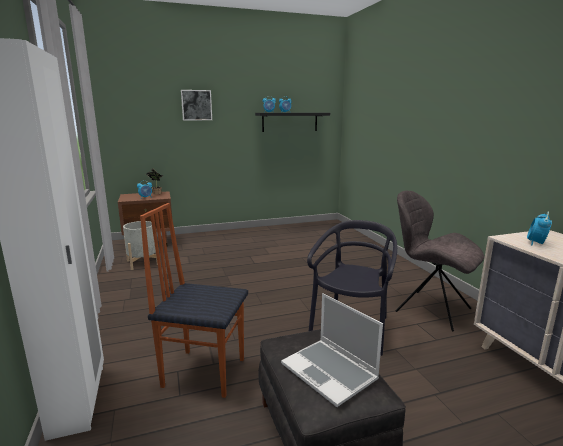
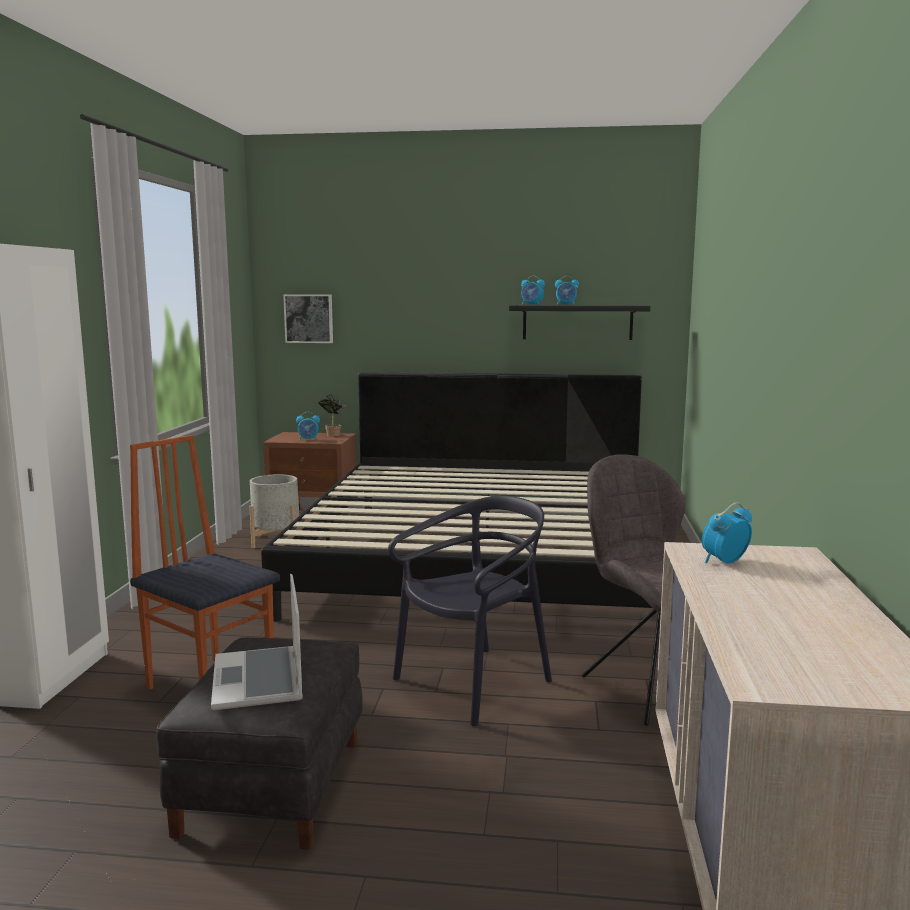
camera: 25 degrees right, 5 degrees down
picture [181,90,212,120] -> picture moved to [283,294,333,343]
none -> bed [261,372,653,622]

